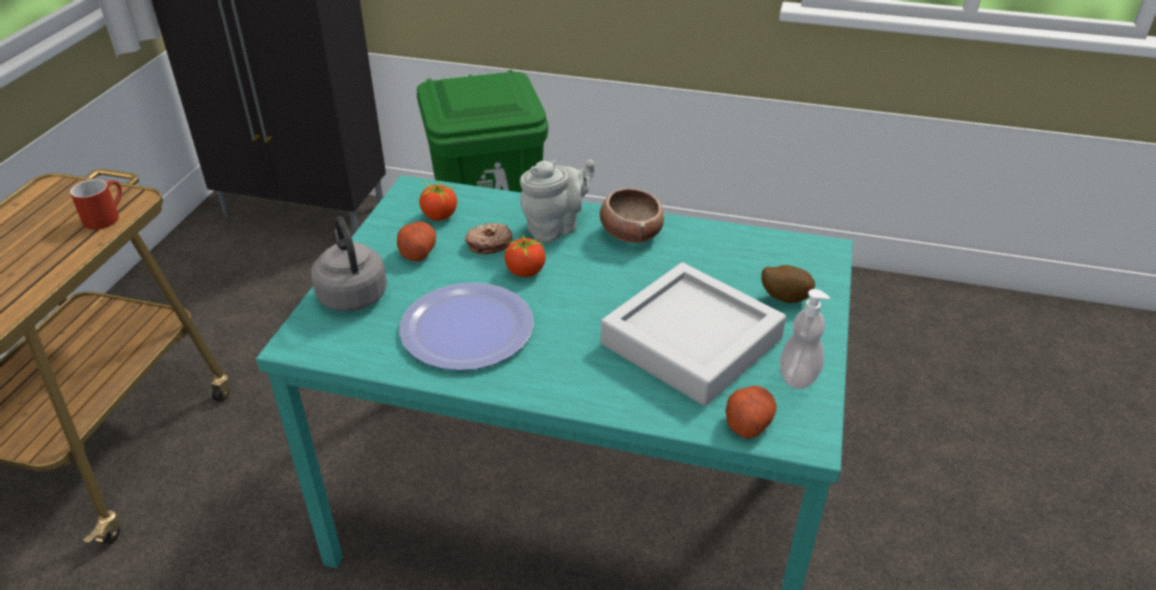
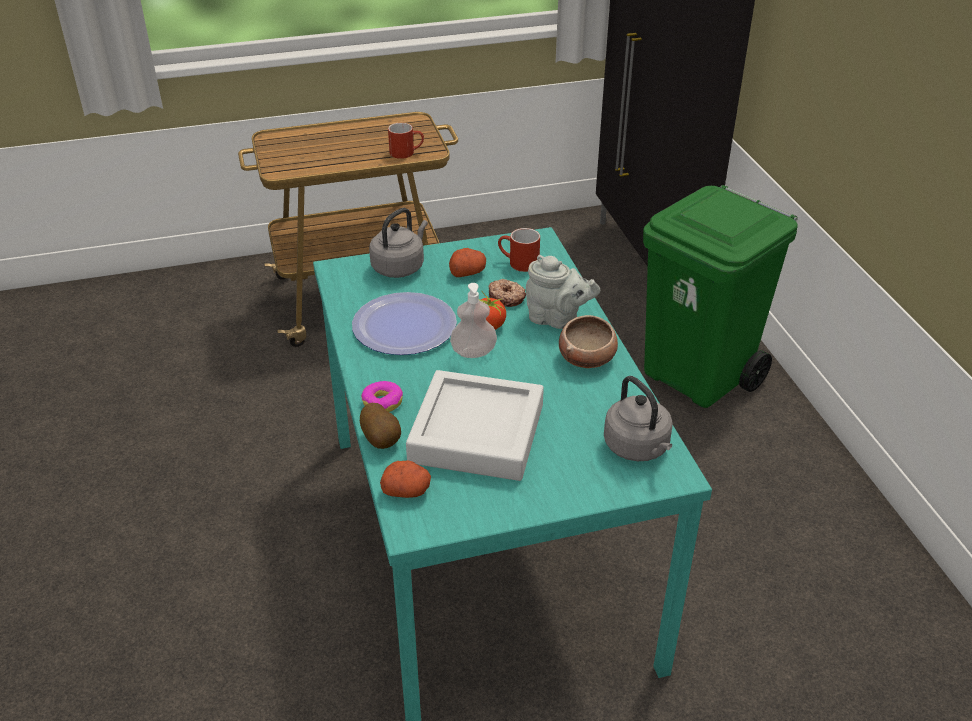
camera: 60 degrees right, 0 degrees up
tomato [419,176,457,221] -> red mug [498,228,540,272]
potato [761,265,815,303] -> potato moved to [360,403,401,449]
soap dispenser [780,289,830,389] -> soap dispenser moved to [450,283,497,358]
none -> donut [361,381,403,412]
none -> grey kettle [604,376,673,461]

